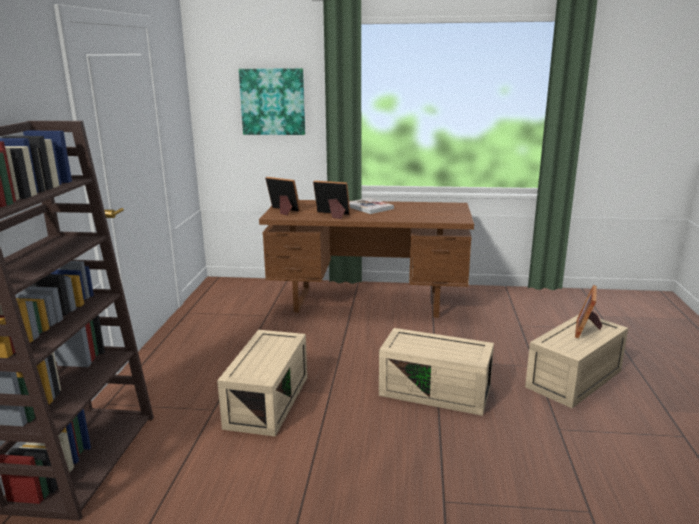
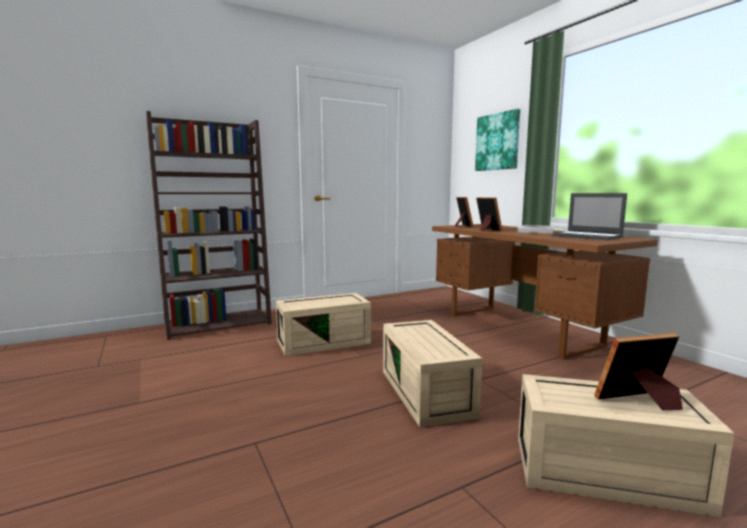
camera: 55 degrees right, 10 degrees down
none -> laptop [551,193,627,240]

